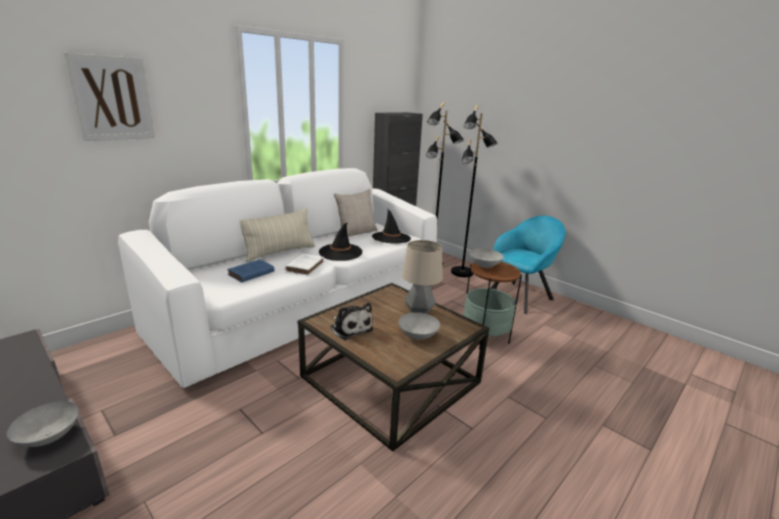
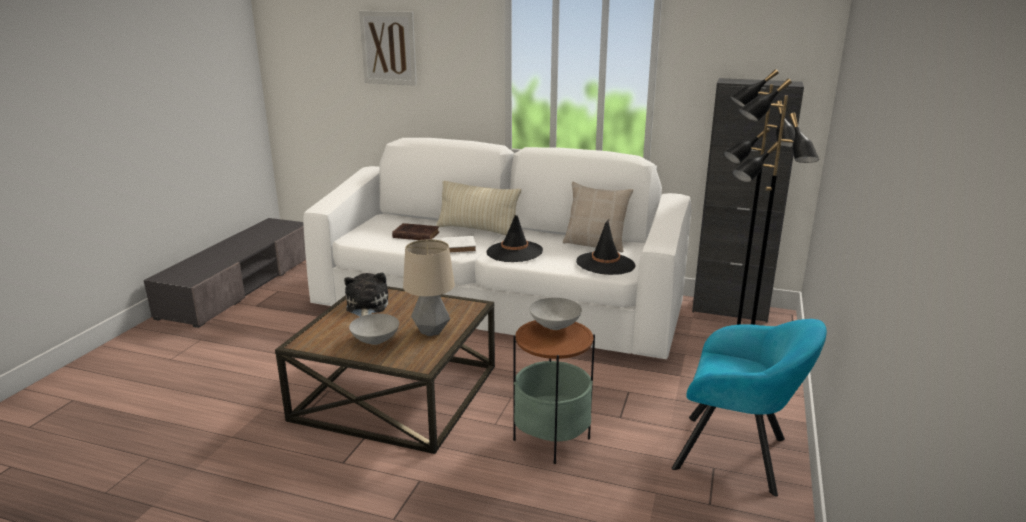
camera: 65 degrees right, 0 degrees up
grey bowl [7,401,79,447] -> none
blue book [227,259,275,282] -> brown book [392,223,439,240]
plush toy [330,303,373,340] -> plush toy turned 150 degrees clockwise [344,272,388,317]

